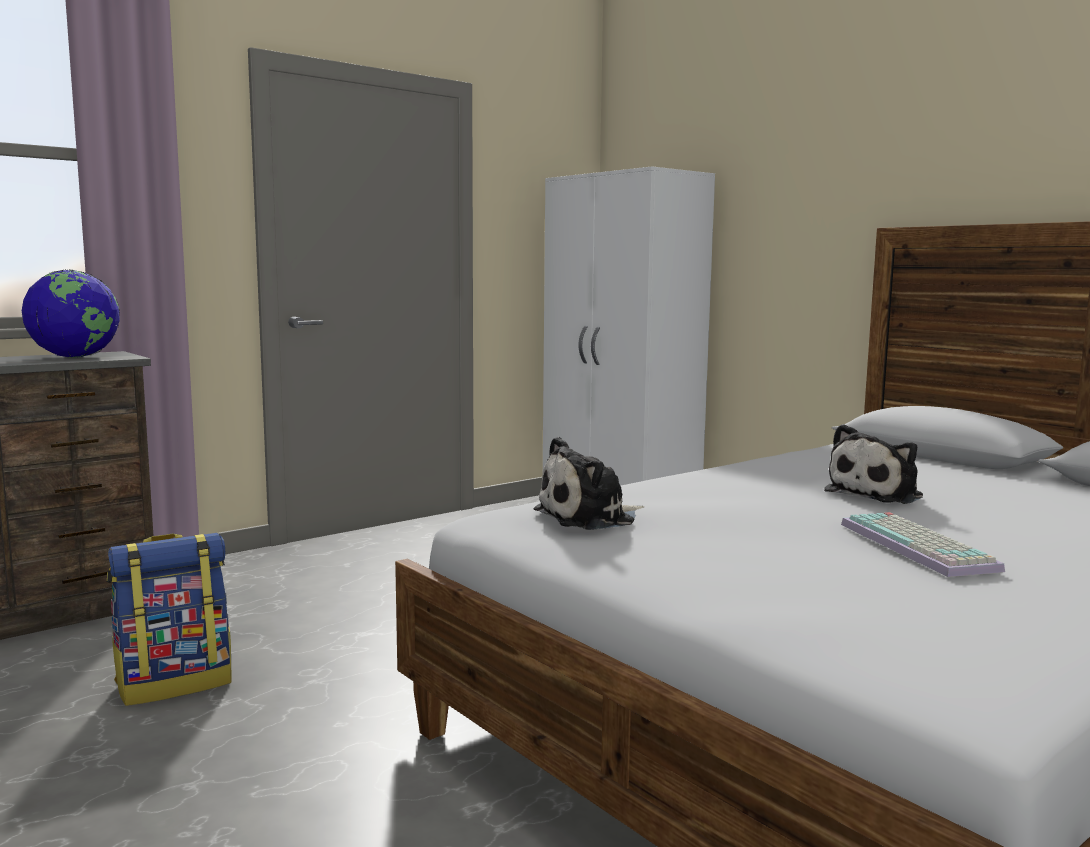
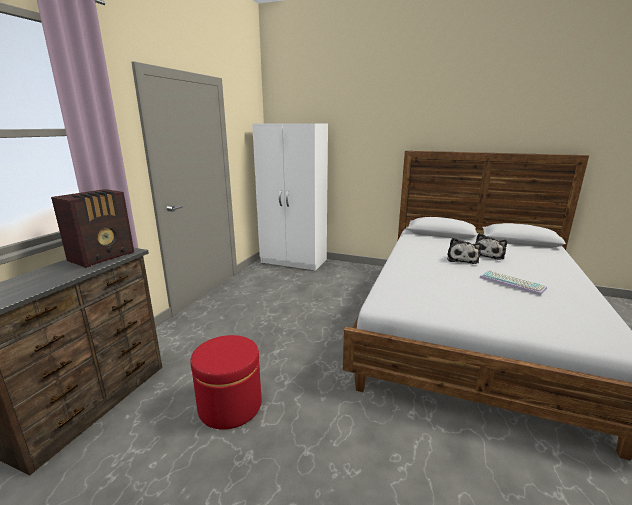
camera: 30 degrees left, 10 degrees up
globe [22,269,120,358] -> radio [51,189,134,268]
backpack [107,533,231,706] -> red ottoman [190,335,262,430]
plush toy [534,437,645,530] -> plush toy moved to [476,233,508,260]

